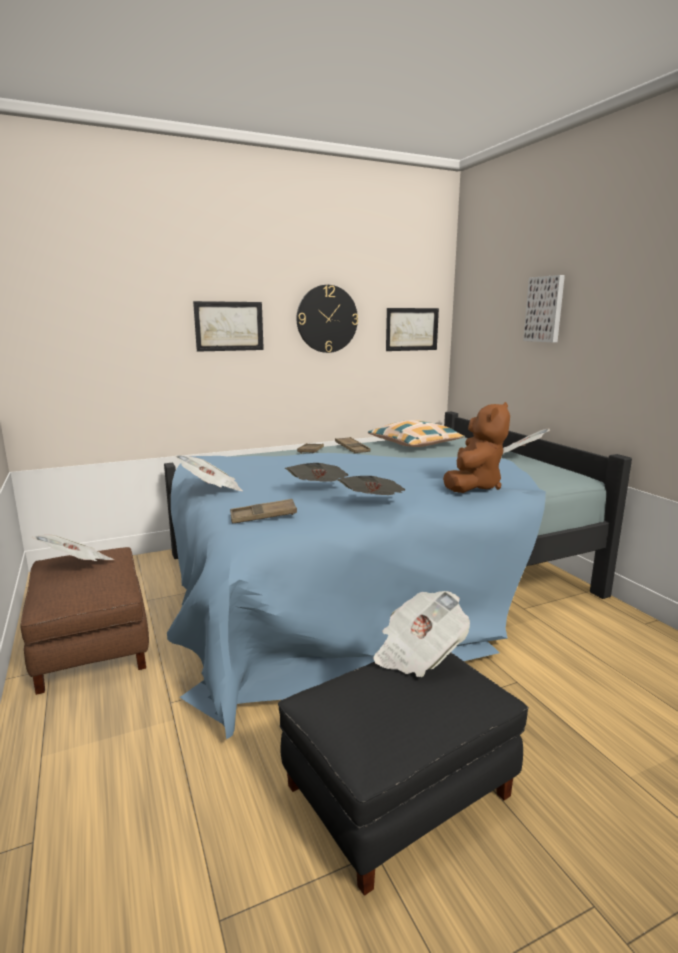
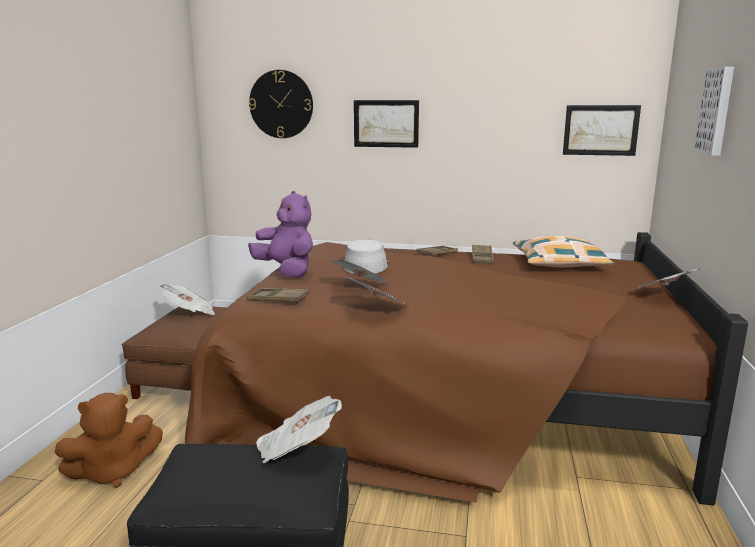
camera: 35 degrees right, 0 degrees up
blue bed [164,411,632,739] -> brown bed [185,232,748,506]
newspaper [175,455,243,491] -> purple plush toy [248,191,313,278]
wall clock [297,285,358,353] -> wall clock moved to [249,70,313,138]
brown plush toy [443,402,510,493] -> brown plush toy moved to [55,393,163,488]
none -> grey hat [344,240,388,274]

